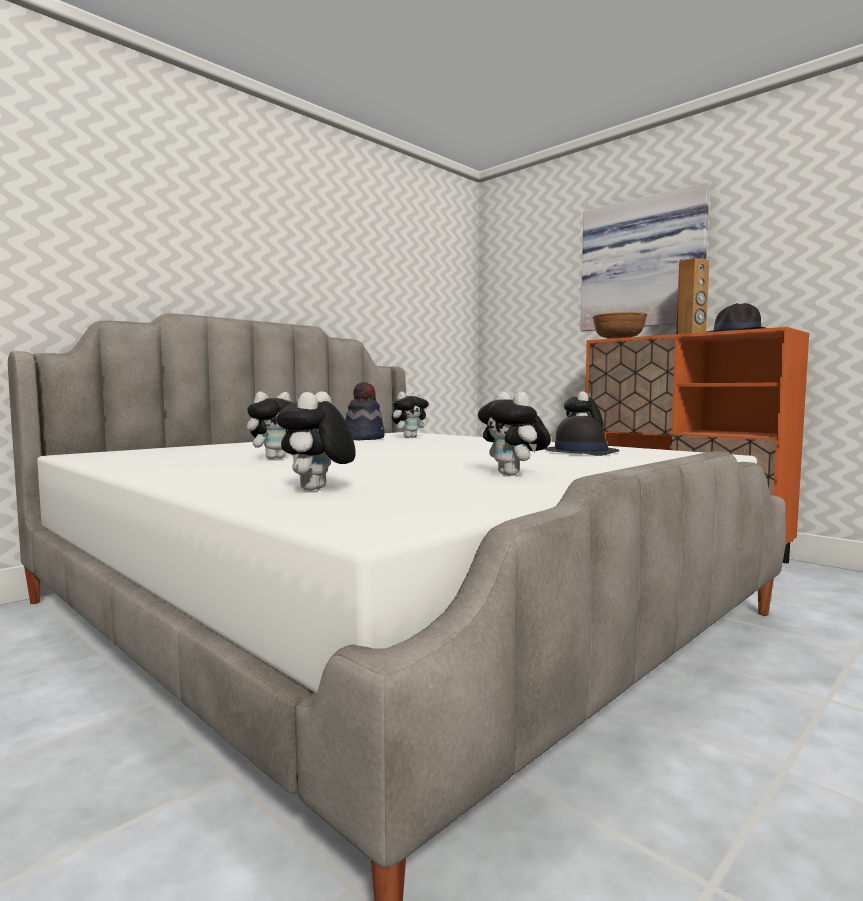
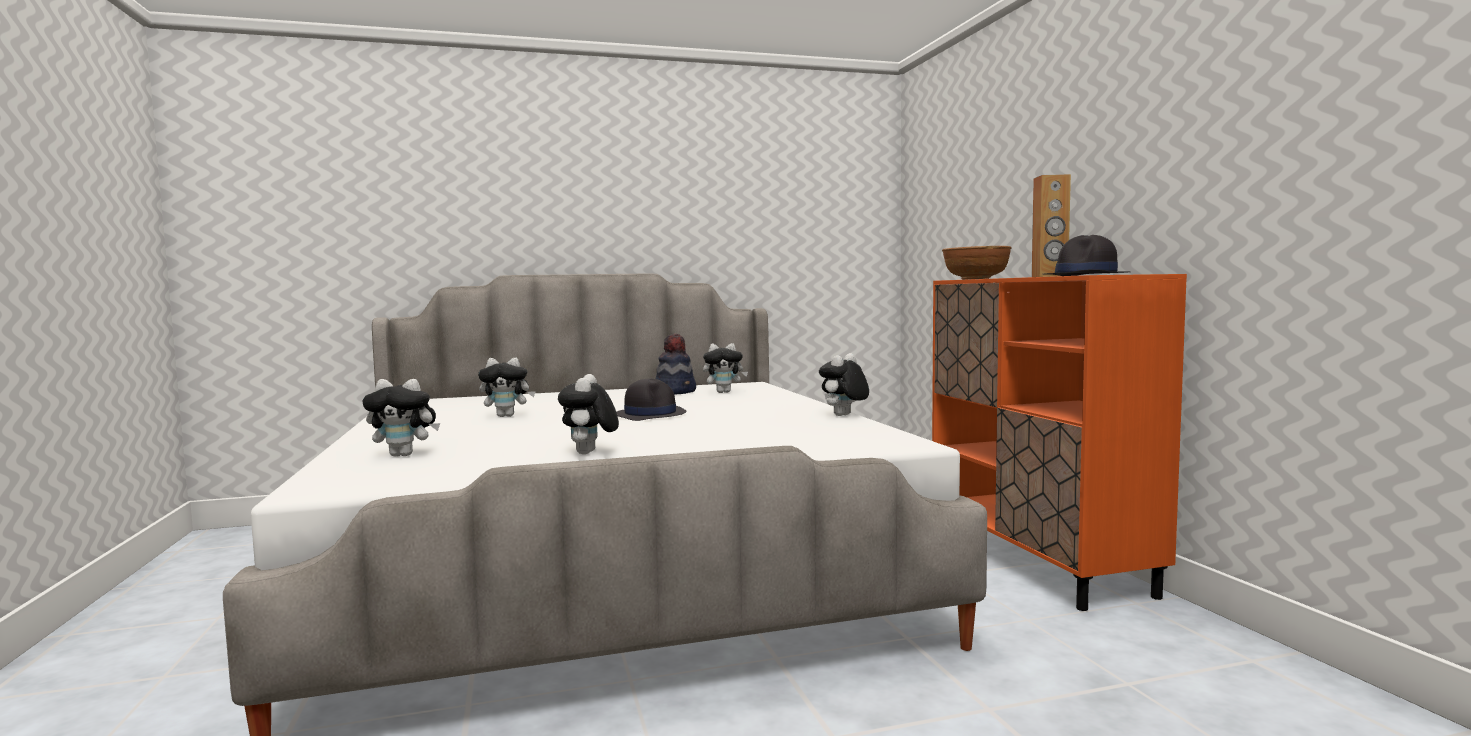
camera: 30 degrees right, 0 degrees up
plush toy [276,391,356,491] -> plush toy turned 135 degrees counterclockwise [362,379,440,456]
black hat [545,416,620,456] -> black hat moved to [617,378,686,421]
picture [580,182,709,332] -> none

